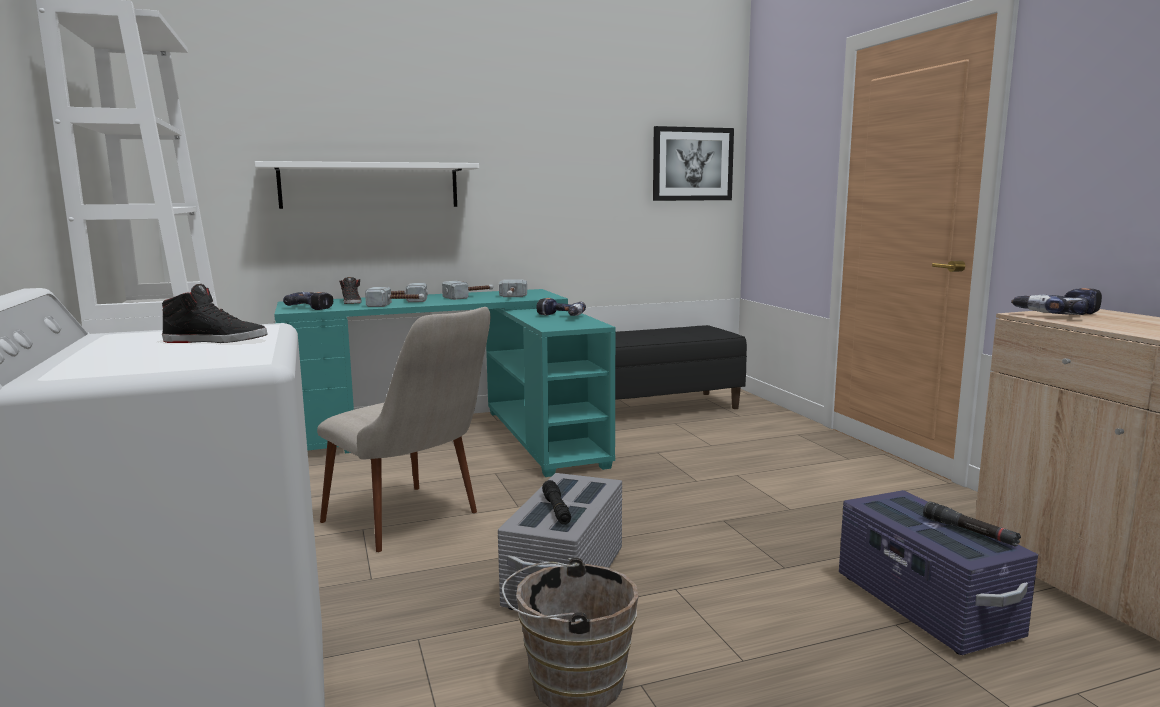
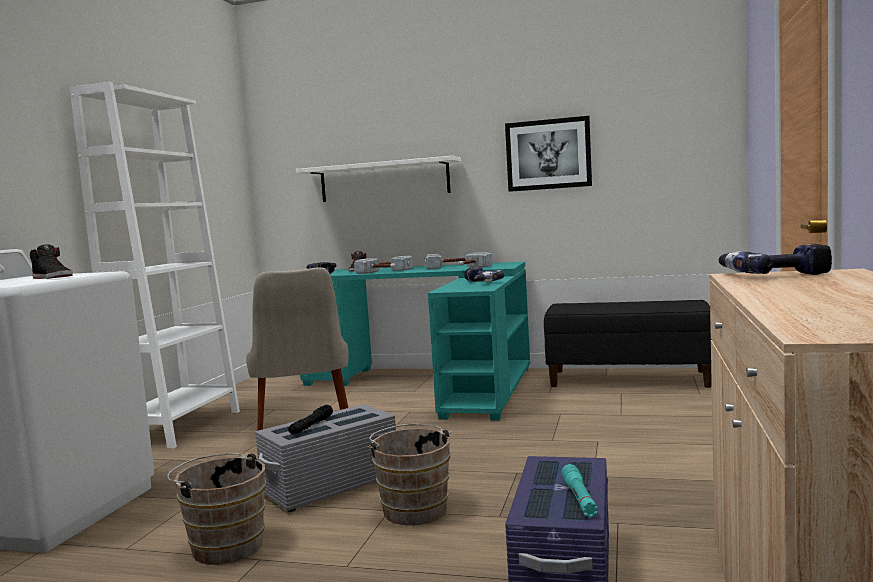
camera: 35 degrees right, 5 degrees down
picture [653,126,734,201] -> picture moved to [505,116,592,192]
black flashlight [923,501,1021,546] -> turquoise flashlight [561,464,598,517]
none -> brown bucket [367,424,451,525]

